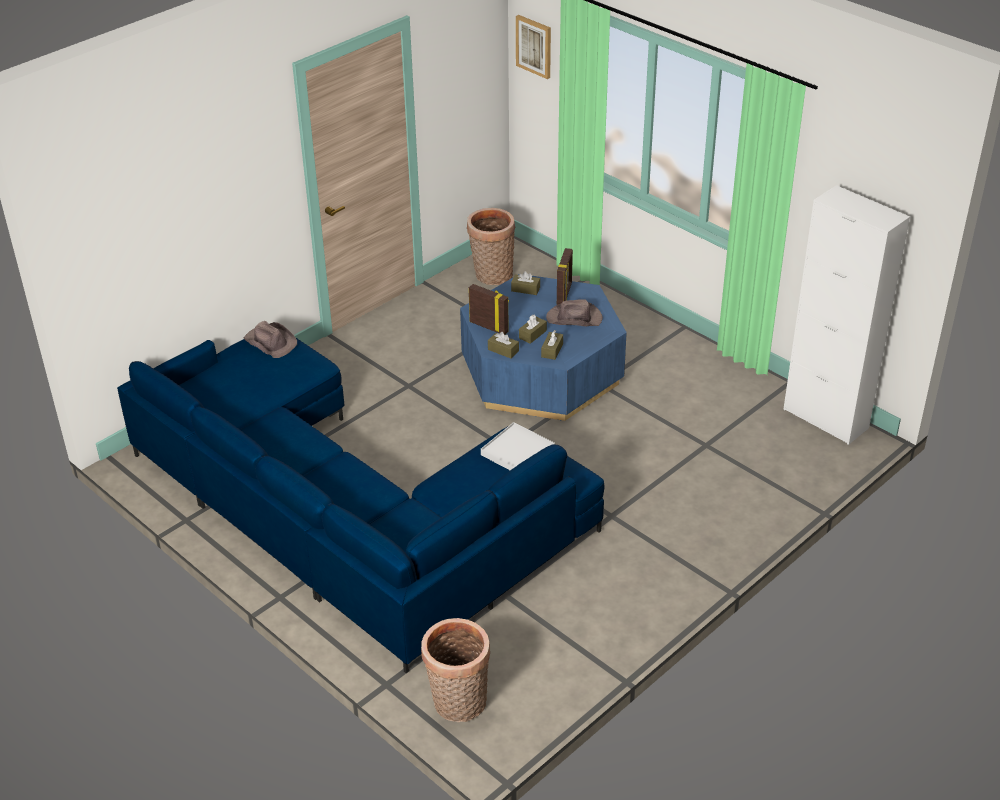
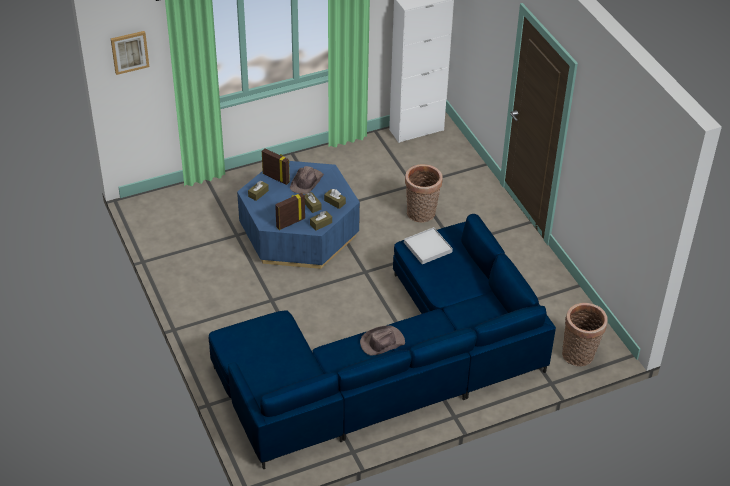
camera: 70 degrees left, 5 degrees up
brown hat [244,321,297,358] -> brown hat moved to [360,325,405,356]
basket [467,208,515,285] -> basket moved to [405,164,443,223]

